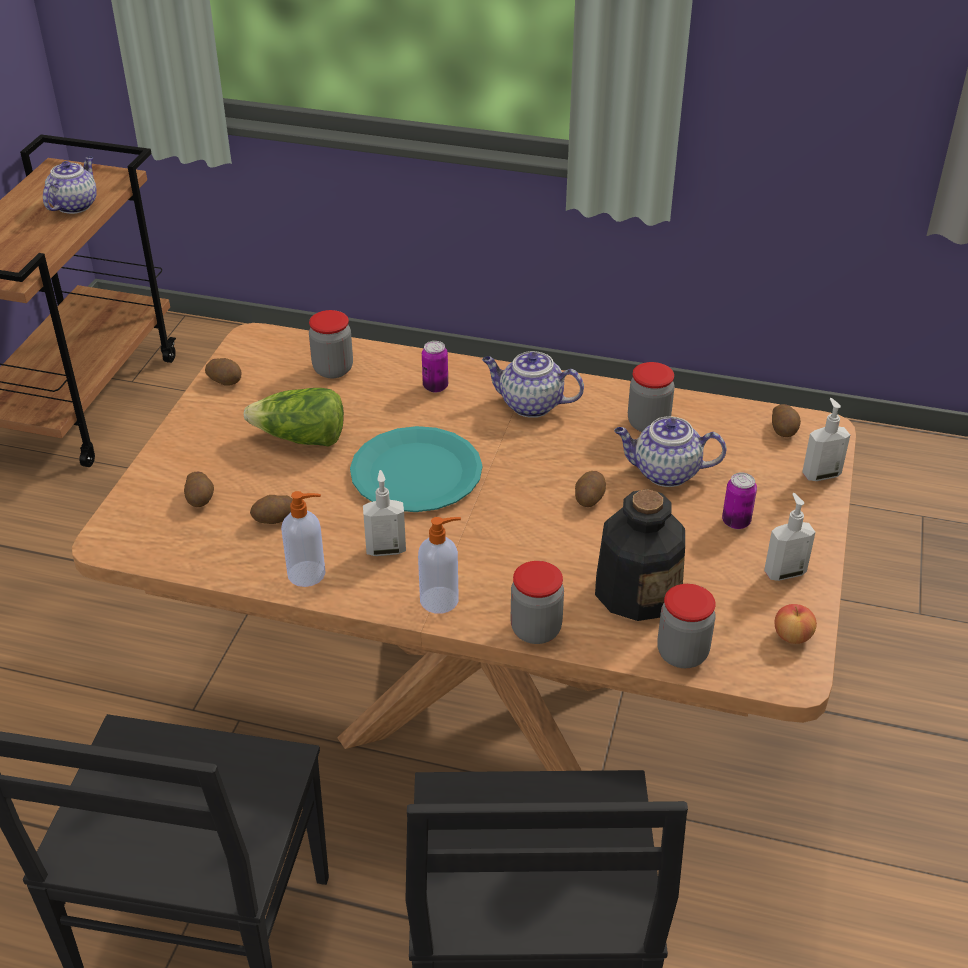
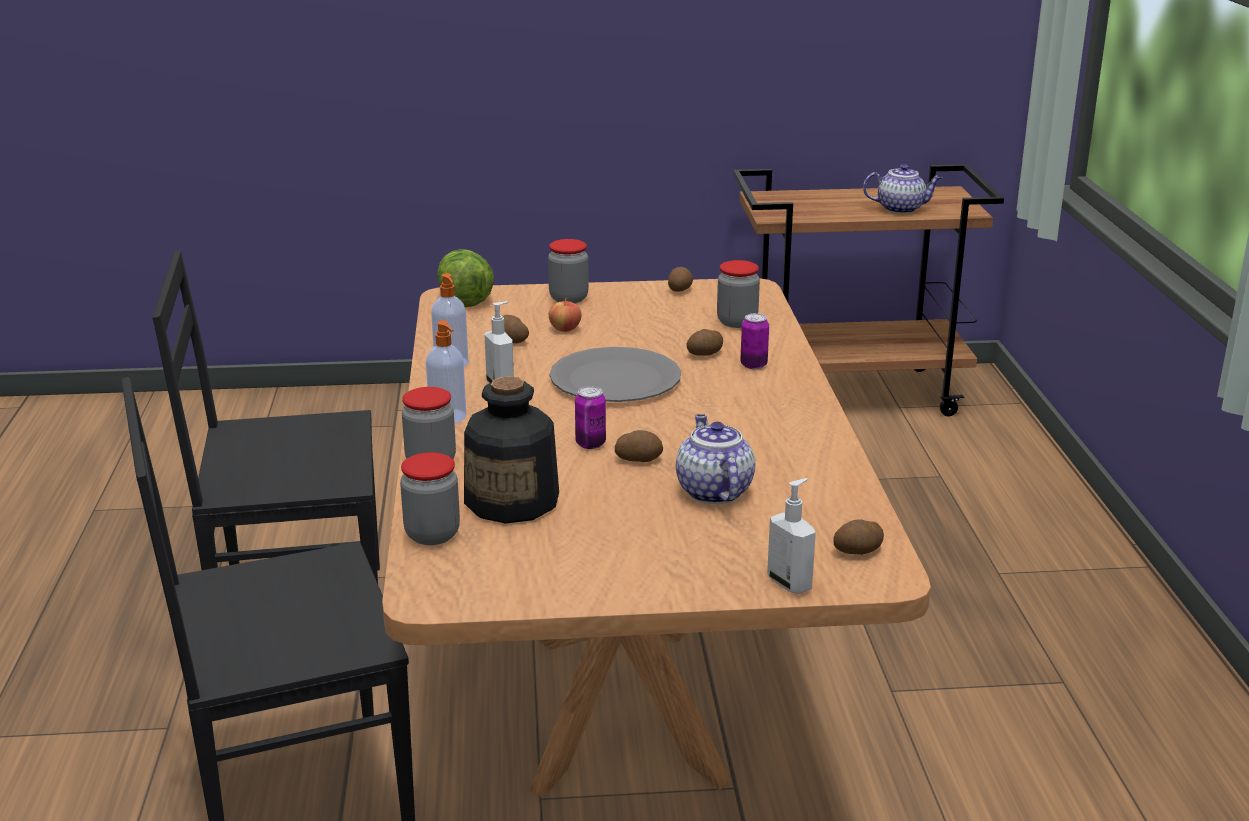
camera: 70 degrees right, 15 degrees down
potato [184,472,214,507] -> potato moved to [686,329,723,356]
lettuce [243,388,344,447] -> lettuce moved to [437,249,494,307]
turquoise plate [350,426,482,512] -> grey plate [549,347,681,402]
teapot [482,351,584,418] -> none
jar [628,362,675,432] -> jar moved to [548,239,589,303]
can [722,472,757,529] -> can moved to [575,386,606,449]
soap dispenser [764,493,815,581] -> none
apple [774,604,817,644] -> apple moved to [549,298,581,332]

